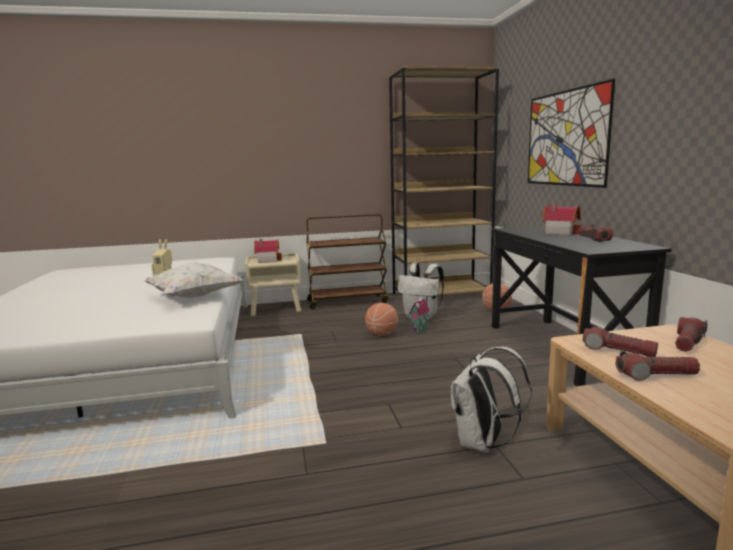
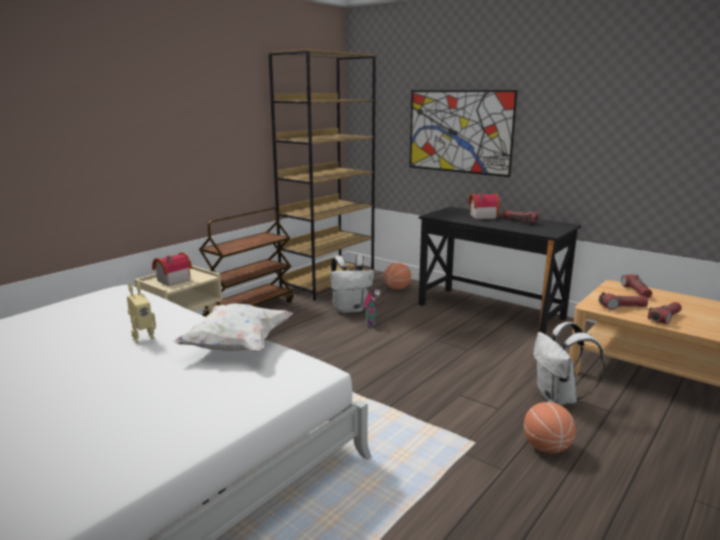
camera: 40 degrees left, 5 degrees up
basketball [365,303,398,335] -> basketball moved to [524,402,576,453]

